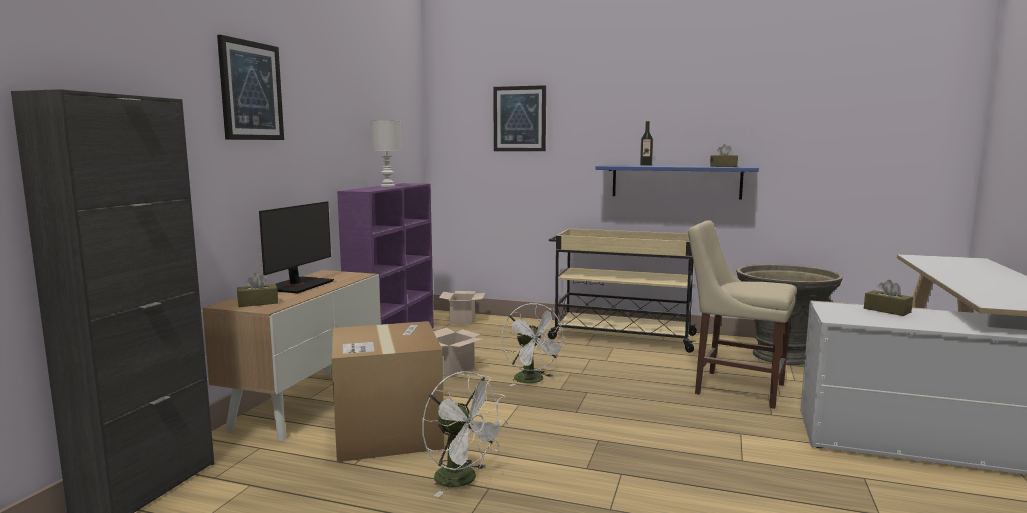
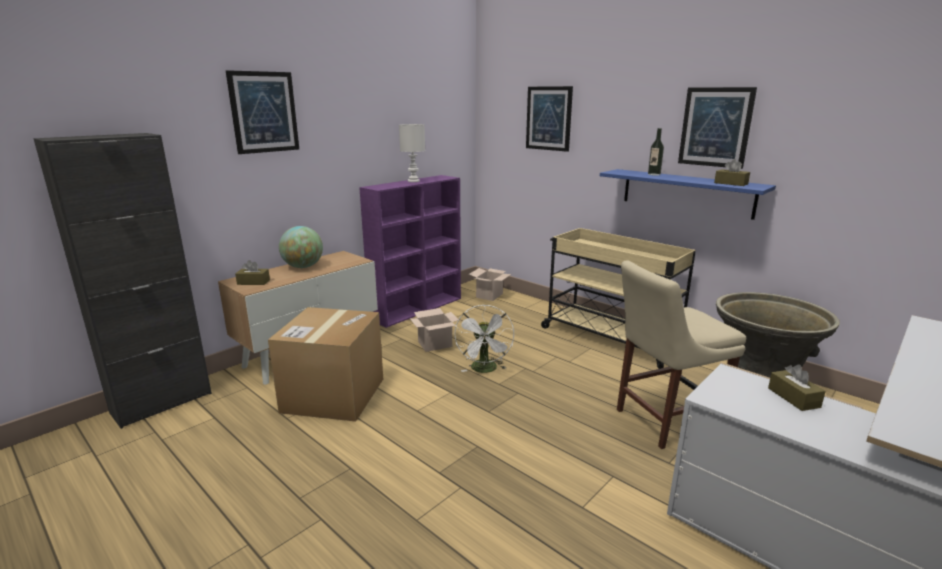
camera: 25 degrees right, 10 degrees up
monitor [259,201,334,293] -> globe [279,226,323,268]
white fan [422,371,508,497] -> none
beige chair [688,220,797,409] -> beige chair turned 75 degrees counterclockwise [617,260,746,449]
none -> picture [678,87,757,169]

